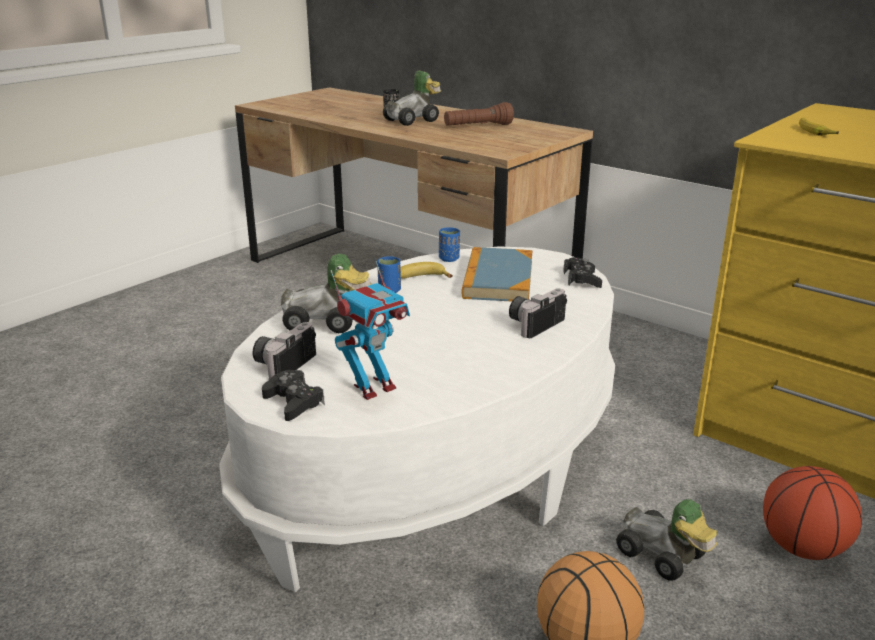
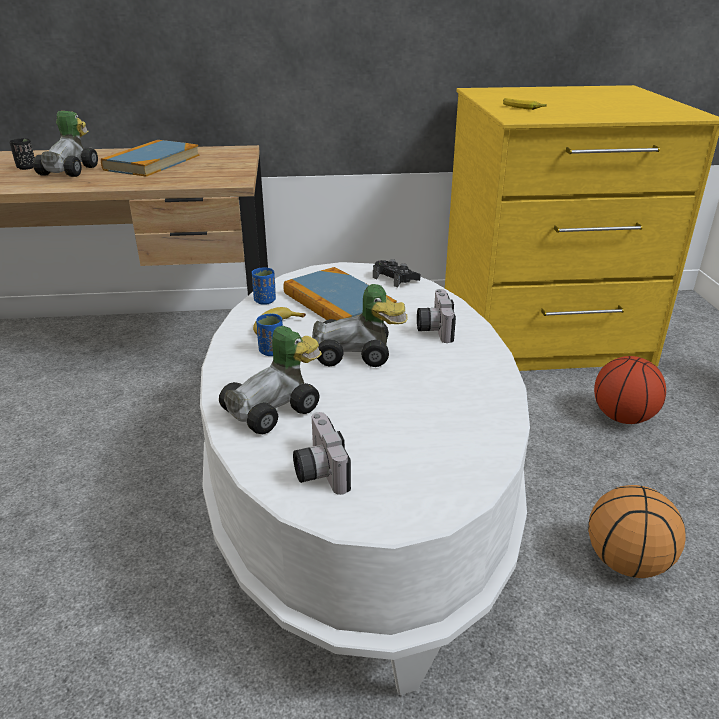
camera: 45 degrees left, 5 degrees up
black game controller [262,370,325,421] -> none
toy robot [331,258,410,400] -> none
brown flashlight [444,102,514,126] -> book [101,140,199,177]
toy car [616,499,718,580] -> toy car moved to [312,284,408,367]

